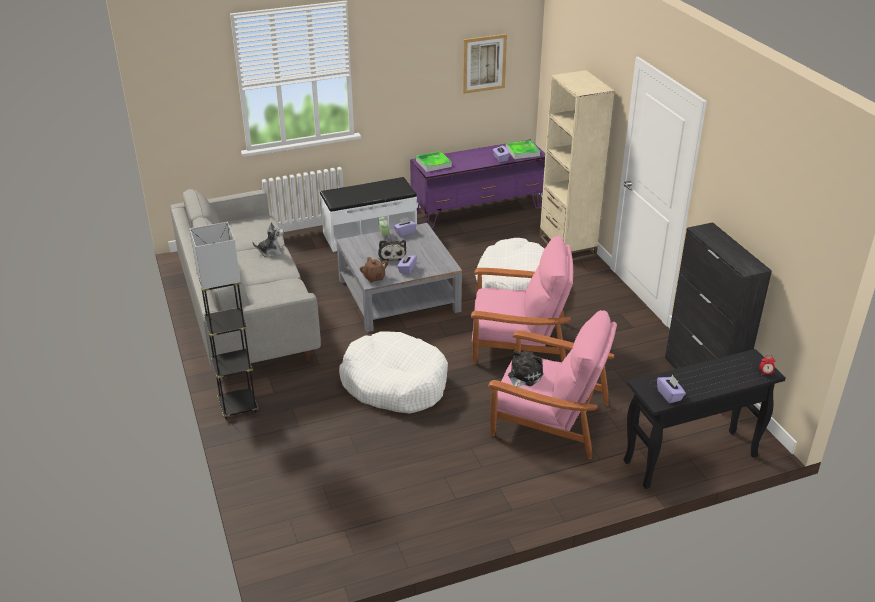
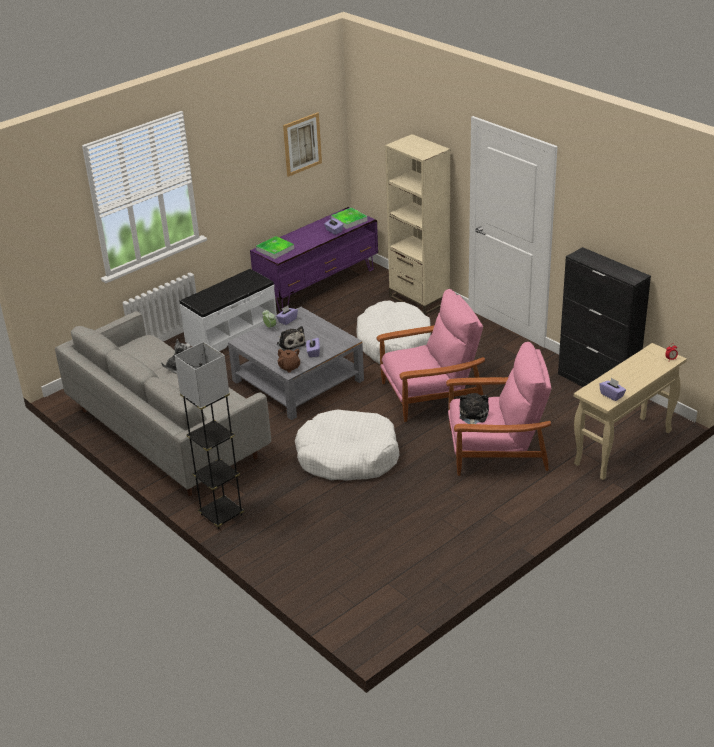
camera: 20 degrees left, 0 degrees up
black console table [623,349,786,489] -> beige console table [574,343,687,480]

